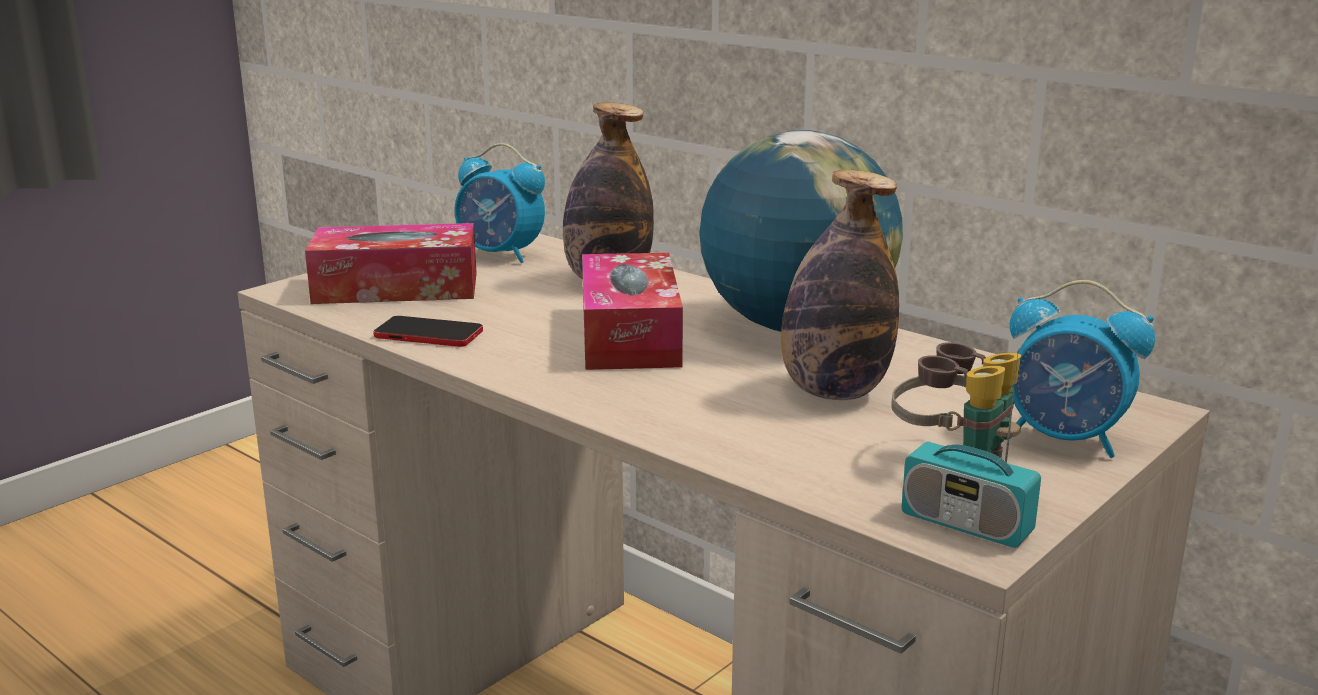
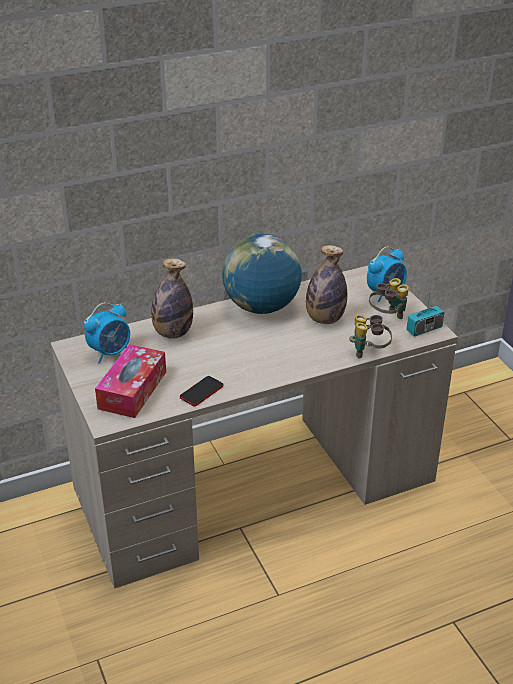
camera: 65 degrees left, 15 degrees up
tissue box [582,253,683,370] -> none
none -> binoculars [349,314,392,359]

